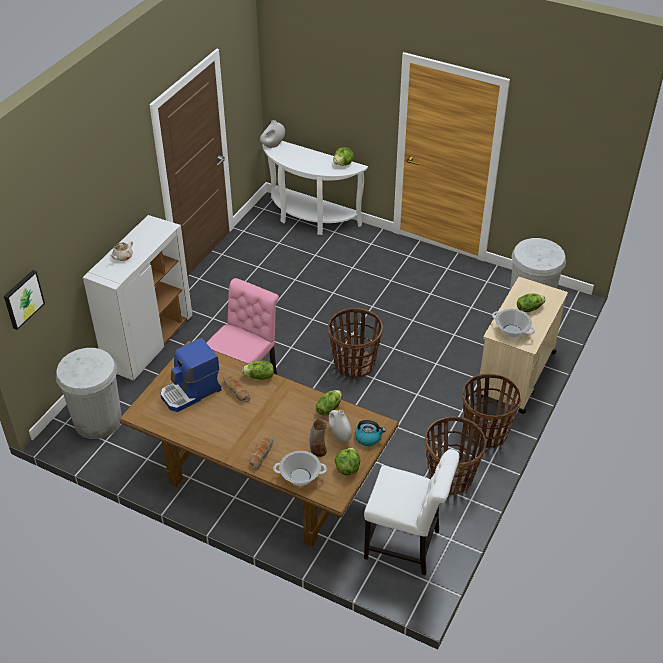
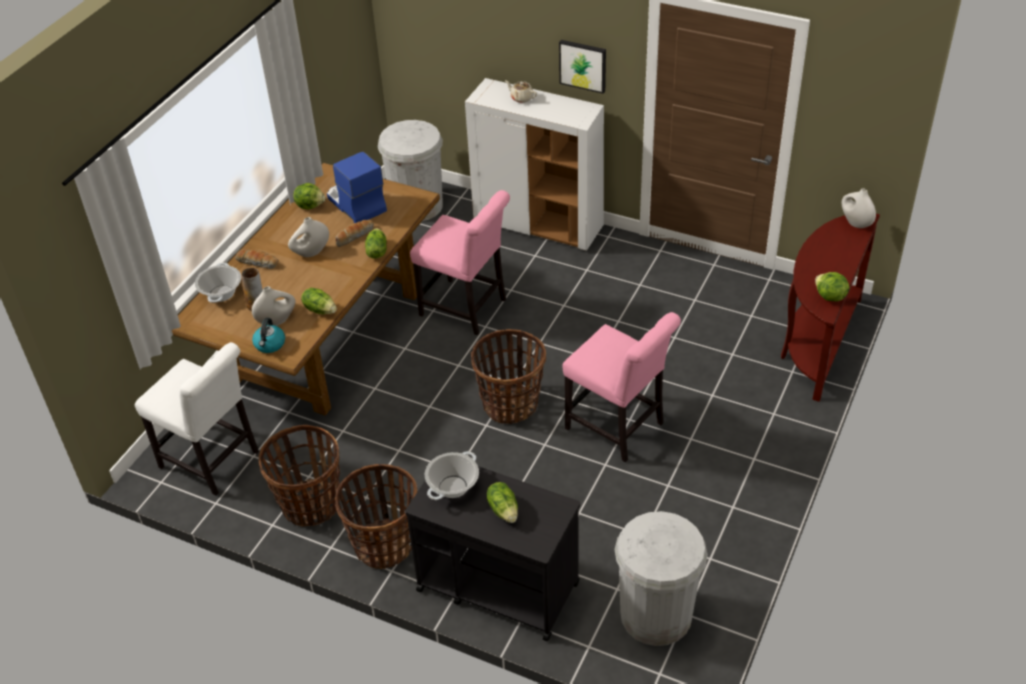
camera: 90 degrees right, 0 degrees up
picture [4,270,45,330] -> picture moved to [559,40,606,94]
white console table [262,141,368,235] -> brown console table [781,214,880,402]
lettuce [335,448,360,476] -> lettuce moved to [293,183,325,209]
white chair [364,449,459,575] -> white chair turned 75 degrees counterclockwise [135,342,259,496]
beige cart [476,277,568,414] -> black cart [405,466,580,641]
none -> white vase [288,217,329,257]
none -> pink chair [562,312,681,462]

